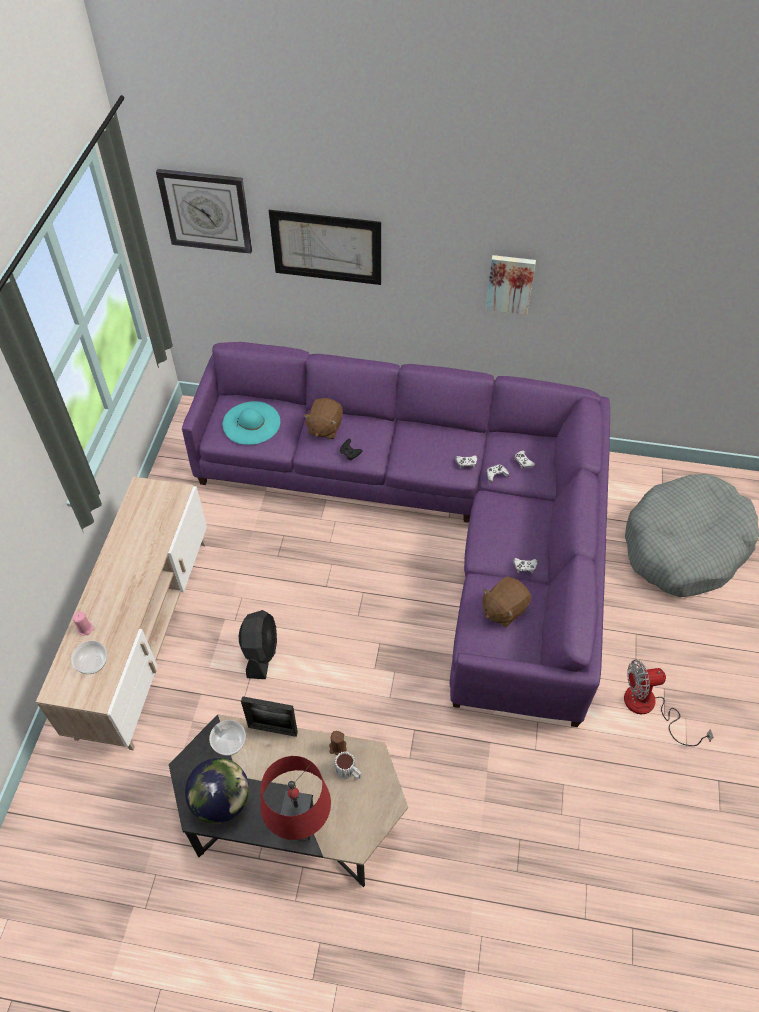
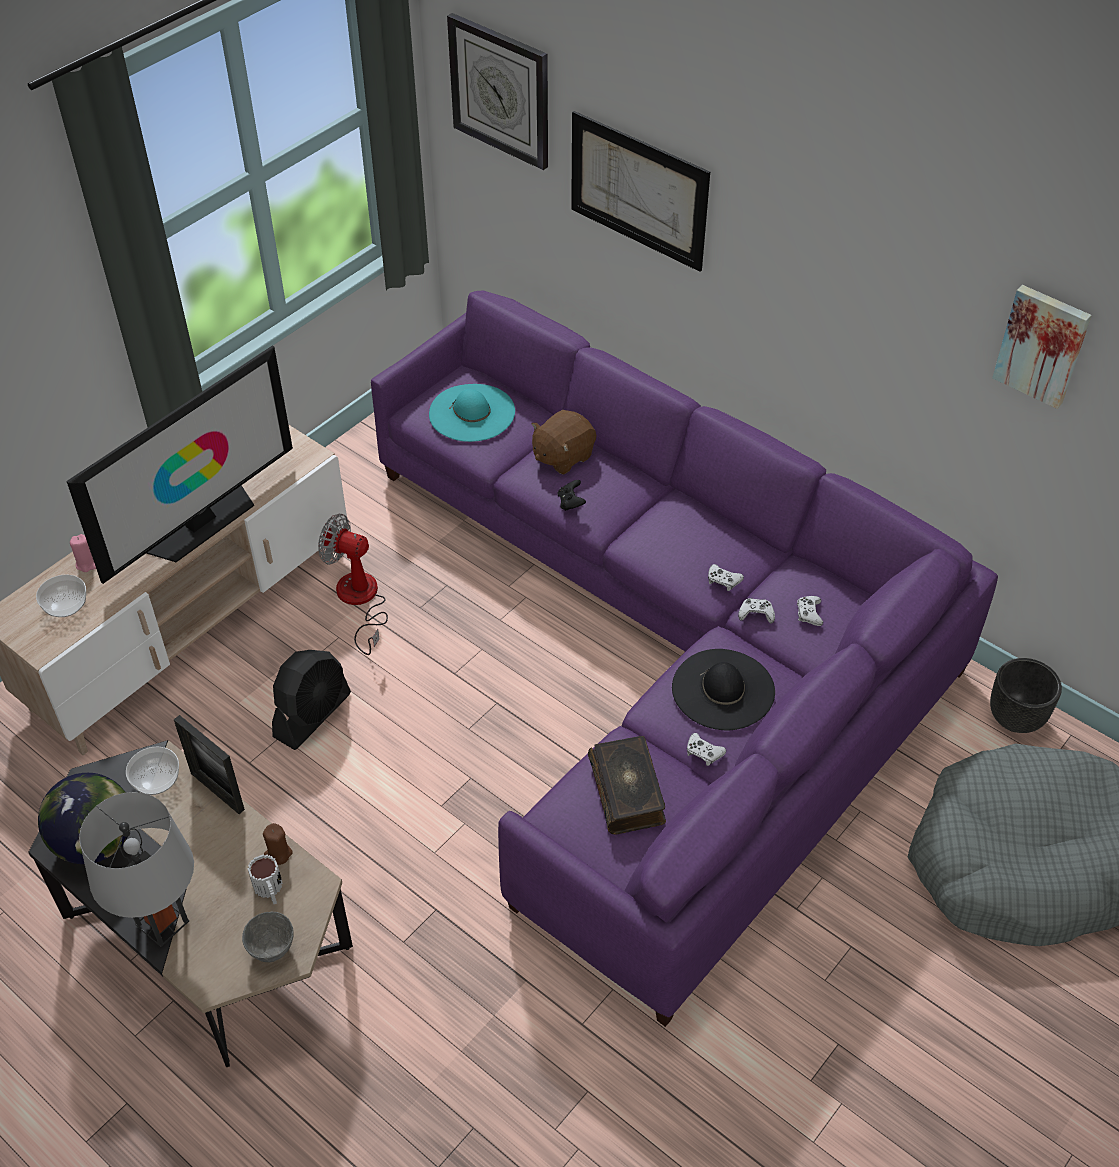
camera: 30 degrees right, 5 degrees down
red table lamp [260,756,331,842] -> grey table lamp [79,792,194,947]
brown plush toy [482,577,531,627] -> book [588,736,666,835]
picture [486,255,536,315] -> picture moved to [992,285,1092,409]
fan [624,659,713,746] -> fan moved to [318,514,388,655]
none -> television [66,346,293,584]
none -> grey bowl [242,912,294,962]
none -> black hat [672,649,775,730]
none -> black planter [990,658,1062,733]

